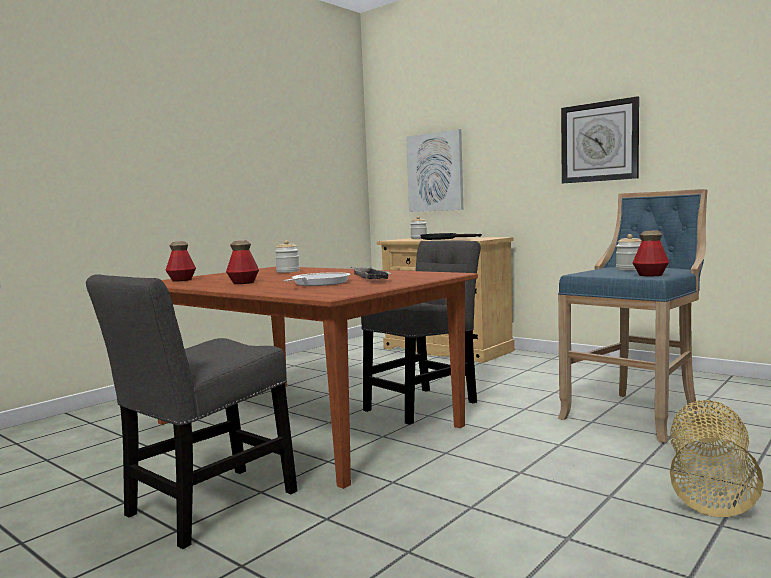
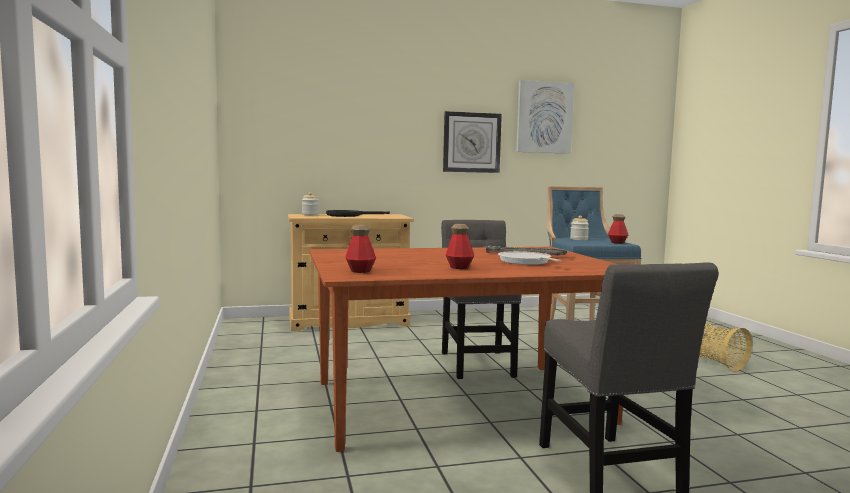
camera: 55 degrees left, 0 degrees up
jar [275,240,300,273] -> none
picture [406,129,463,212] -> picture moved to [516,80,574,154]

